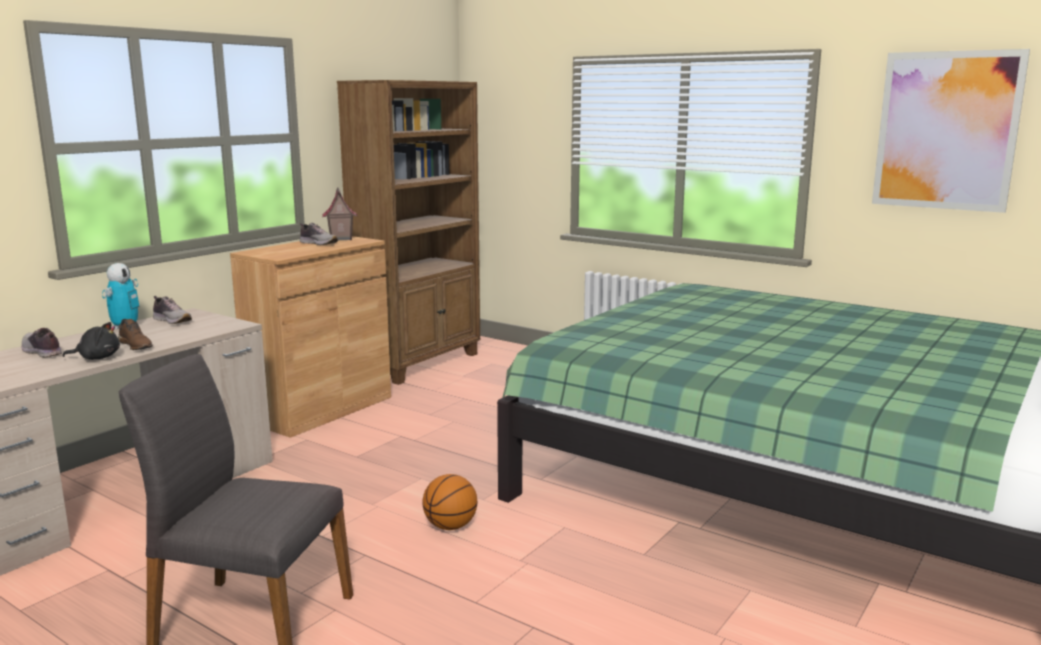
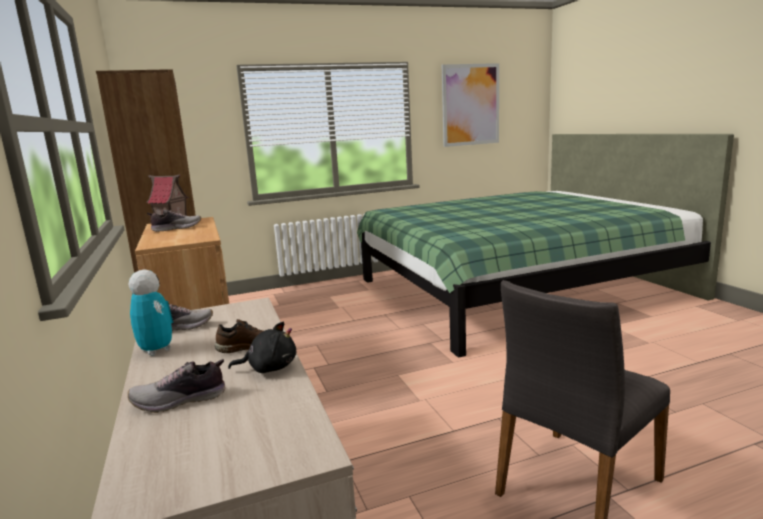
camera: 55 degrees left, 0 degrees up
black plush toy [62,322,120,360] -> black plush toy turned 60 degrees clockwise [228,322,296,373]
basketball [422,474,477,530] -> none

